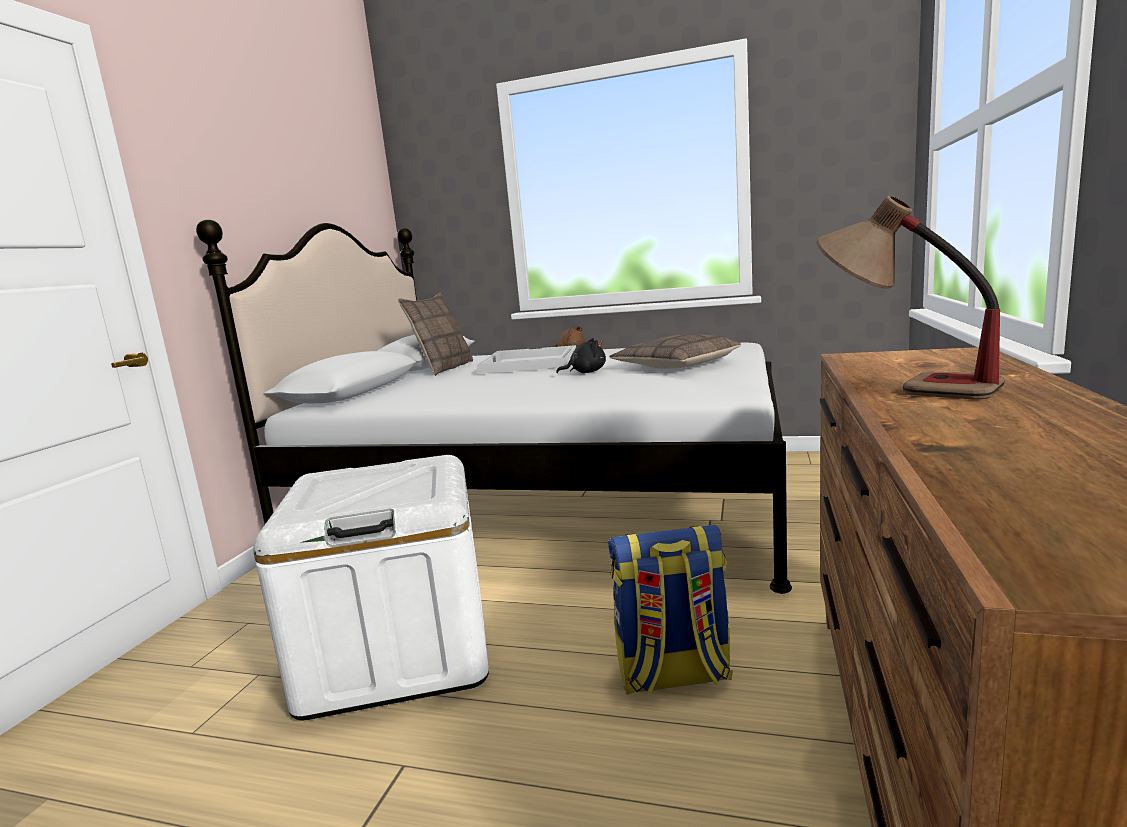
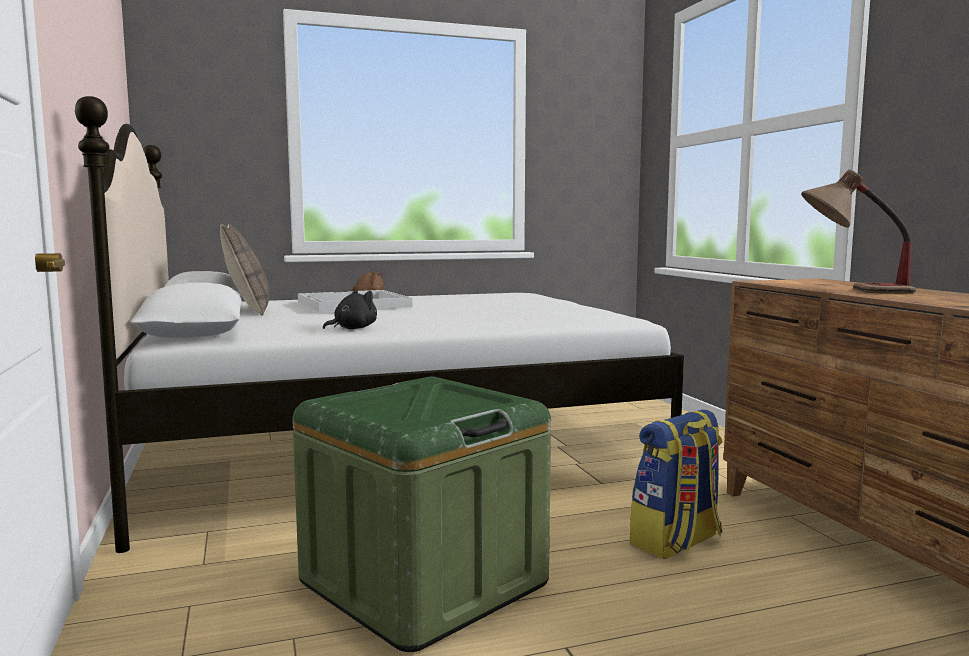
camera: 35 degrees left, 5 degrees down
white storage box [253,455,489,720] -> green storage box [292,377,551,652]
black plush toy [556,338,606,373] -> black plush toy moved to [323,290,377,329]
pillow [609,334,741,369] -> none

